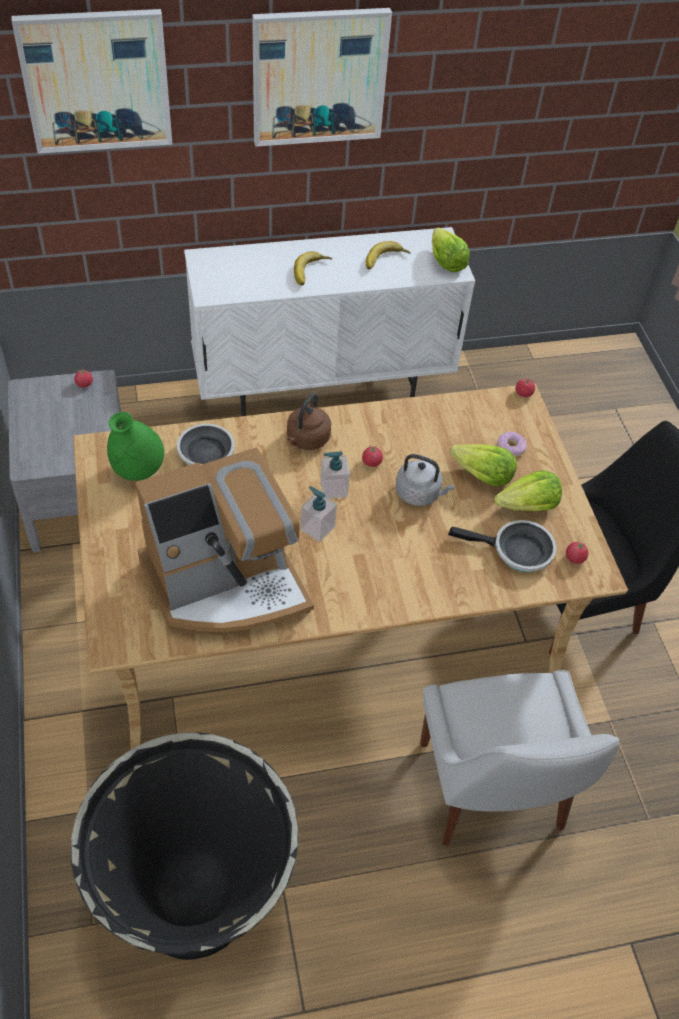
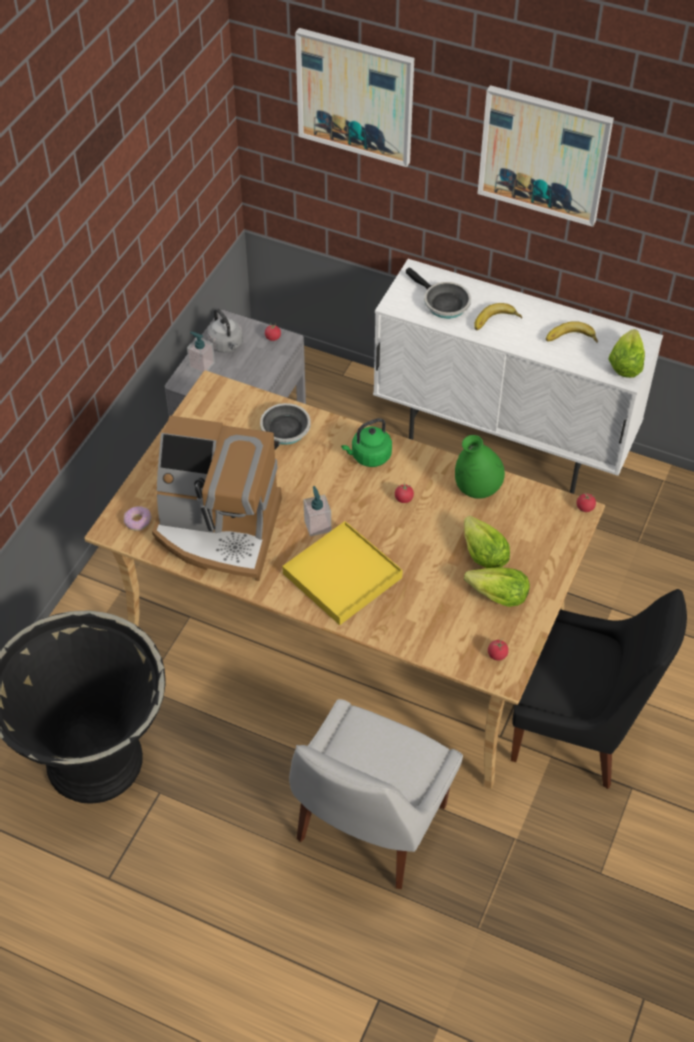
camera: 40 degrees right, 0 degrees up
green vase [107,412,164,481] -> green vase moved to [455,435,505,499]
brown kettle [287,393,331,450] -> green kettle [341,418,392,467]
soap dispenser [321,451,350,499] -> soap dispenser moved to [187,332,215,373]
grey kettle [396,454,455,506] -> grey kettle moved to [207,308,243,353]
frying pan [448,520,557,572] -> frying pan moved to [406,267,471,319]
donut [497,432,527,457] -> donut moved to [124,506,152,531]
none -> yellow tray [282,521,403,625]

